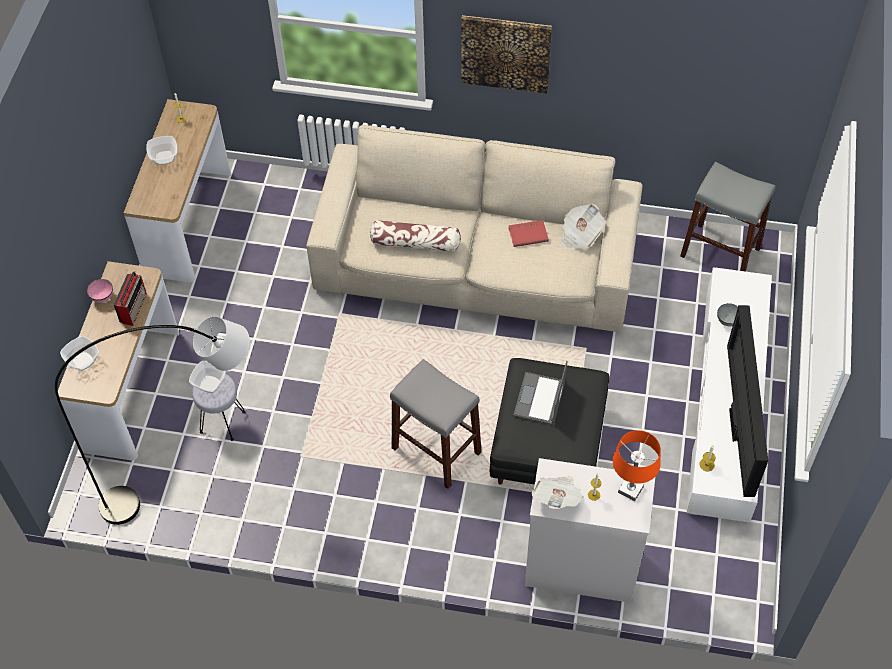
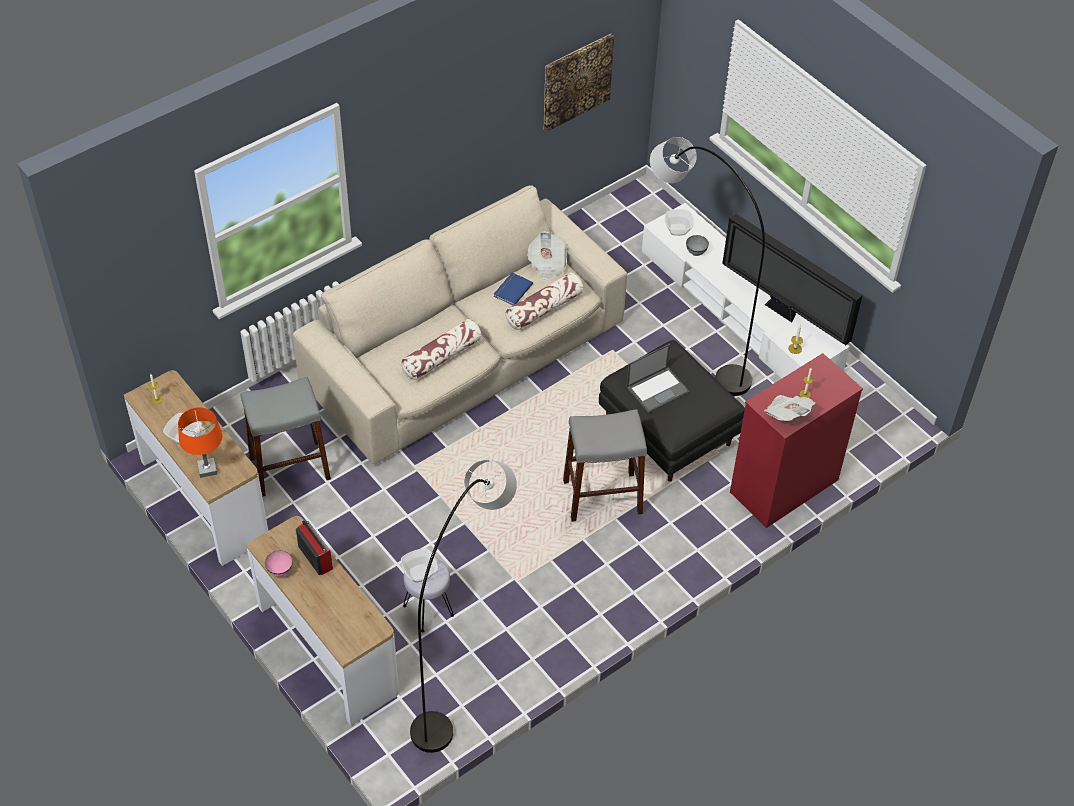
camera: 50 degrees left, 5 degrees down
bowl [60,336,99,371] -> bowl moved to [665,209,694,236]
picture [461,15,552,94] -> picture moved to [544,34,614,132]
red book [509,220,549,247] -> blue book [494,273,533,305]
laptop [513,361,567,425] -> laptop turned 90 degrees counterclockwise [626,344,689,413]
white dresser [525,458,655,603] -> red dresser [730,353,863,528]
orange table lamp [613,430,661,501] -> orange table lamp moved to [178,407,222,478]
grey stool [680,162,776,272] -> grey stool moved to [241,377,331,497]
none -> pillow [505,273,584,330]
none -> grey floor lamp [650,137,765,396]

